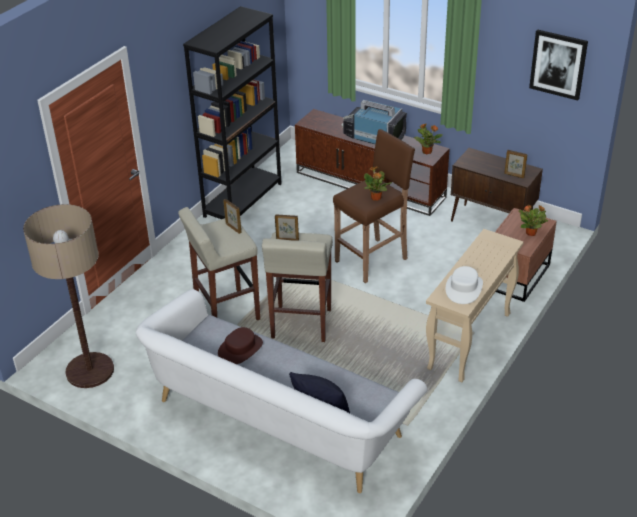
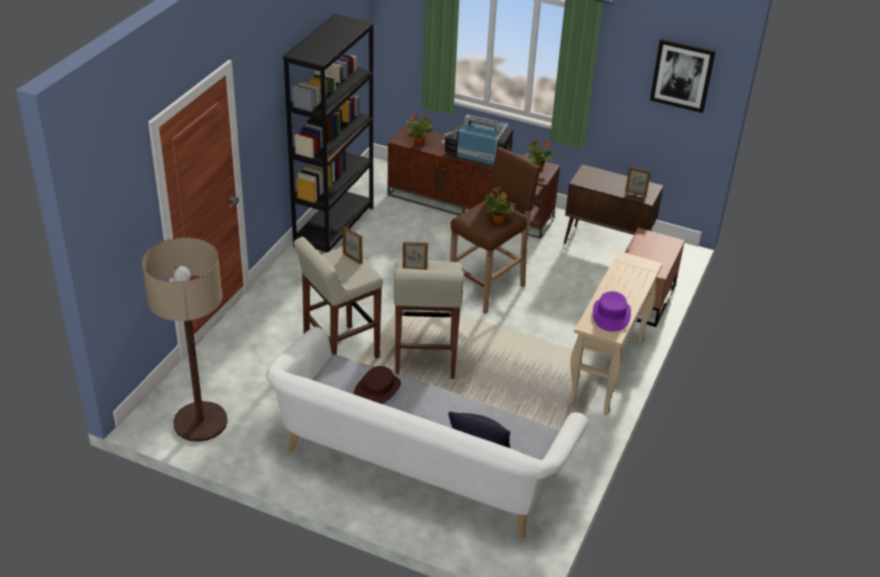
camera: 10 degrees left, 0 degrees up
white hat [446,266,483,304] -> purple hat [593,291,631,332]
potted plant [519,205,548,236] -> potted plant moved to [406,114,433,145]

